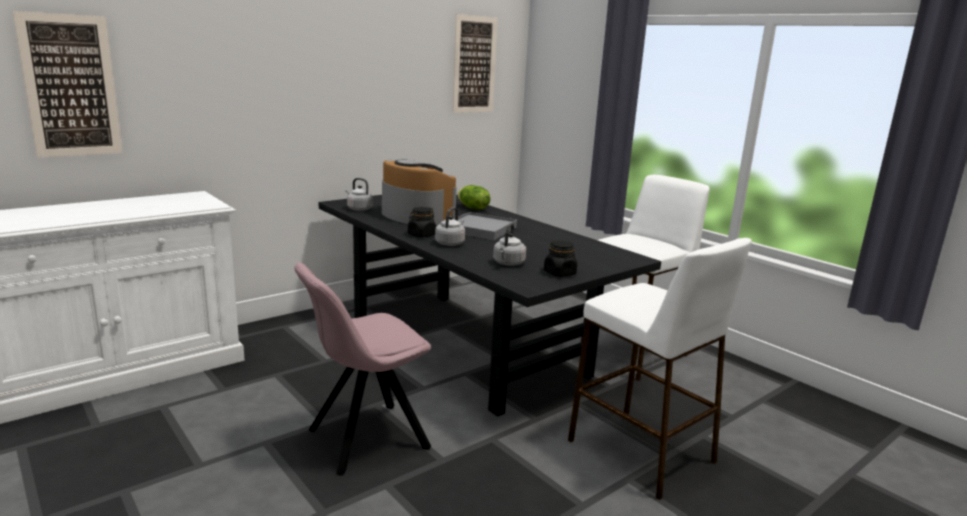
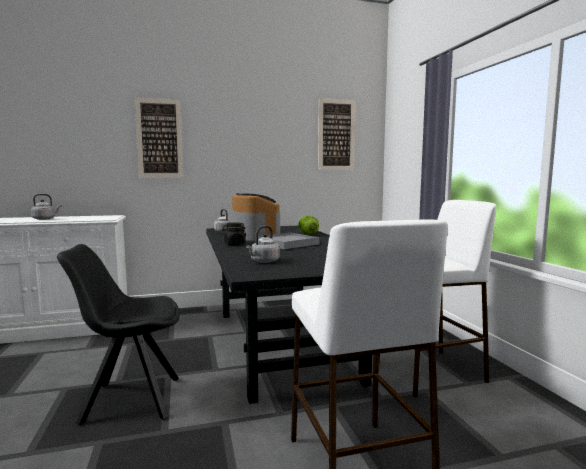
camera: 25 degrees right, 10 degrees down
picture [13,11,123,158] -> picture moved to [134,97,183,178]
pink chair [294,263,431,476] -> black chair [57,244,180,425]
grey kettle [435,207,465,246] -> grey kettle moved to [31,194,62,220]
black jar [544,240,577,277] -> none

